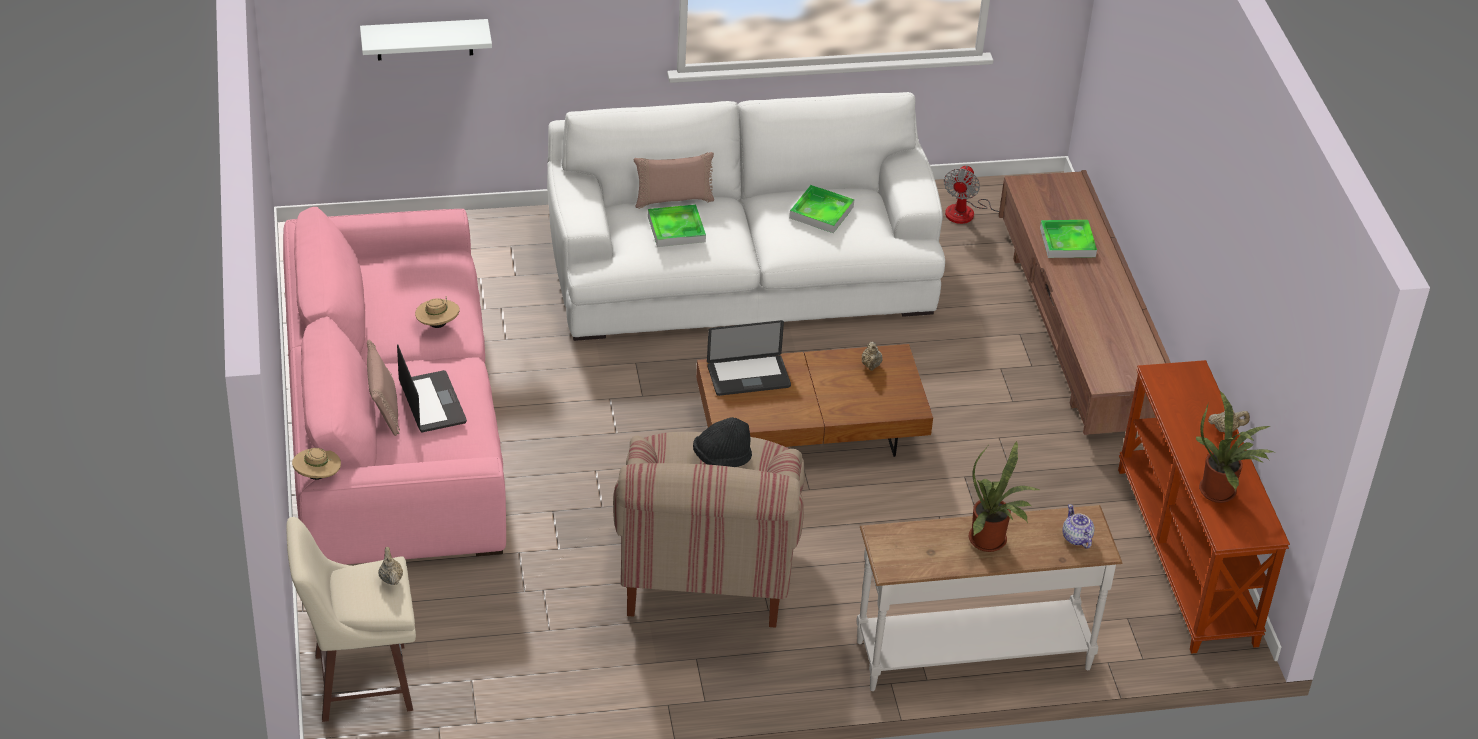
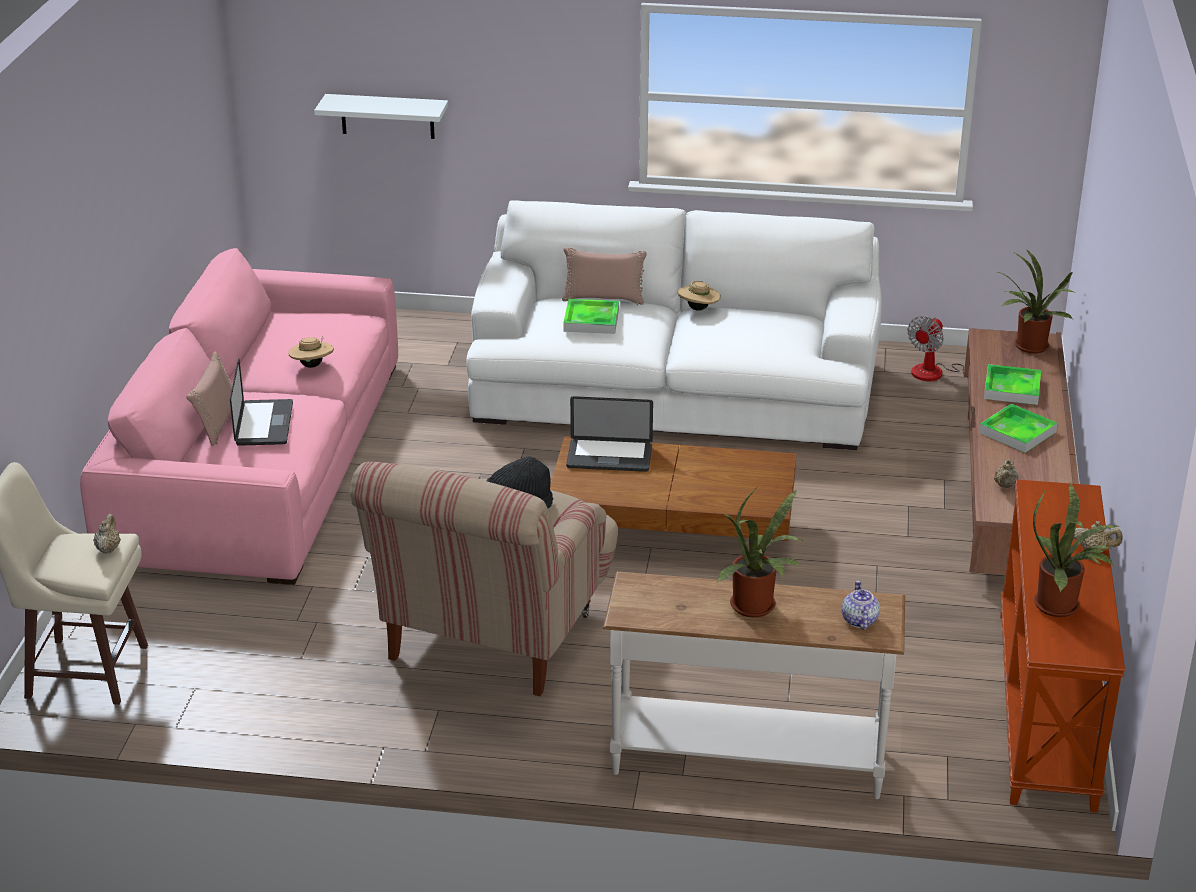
camera: 20 degrees right, 10 degrees down
beige hat [292,448,341,480] -> beige hat moved to [677,281,721,311]
tray [789,185,854,233] -> tray moved to [979,404,1057,453]
beige teapot [862,342,883,371] -> beige teapot moved to [994,459,1018,488]
none -> potted plant [997,249,1074,354]

